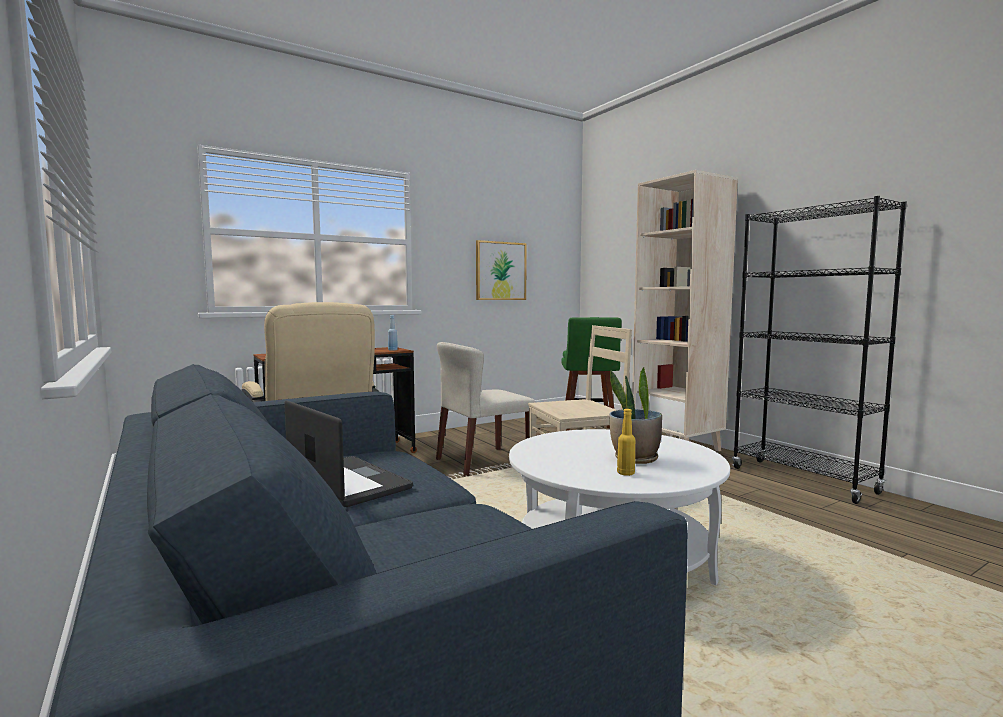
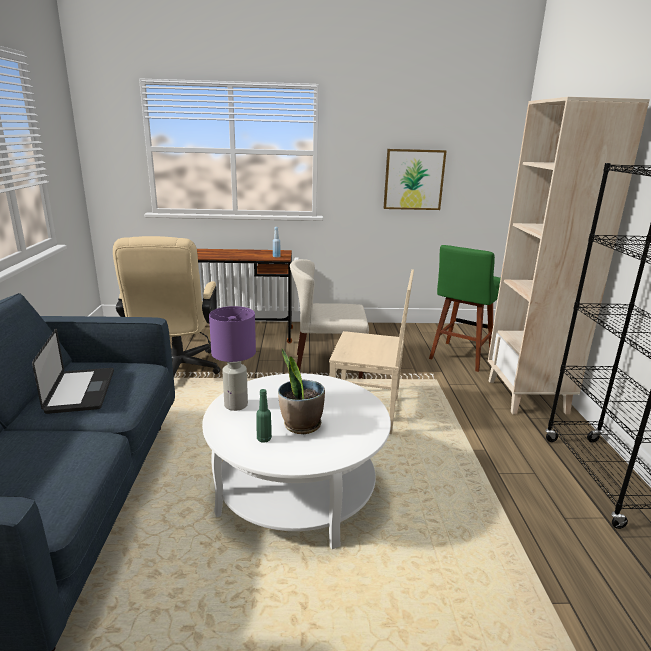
camera: 30 degrees right, 15 degrees up
yellow bottle [617,409,636,476] -> green bottle [256,389,272,443]
none -> purple table lamp [209,306,256,411]

